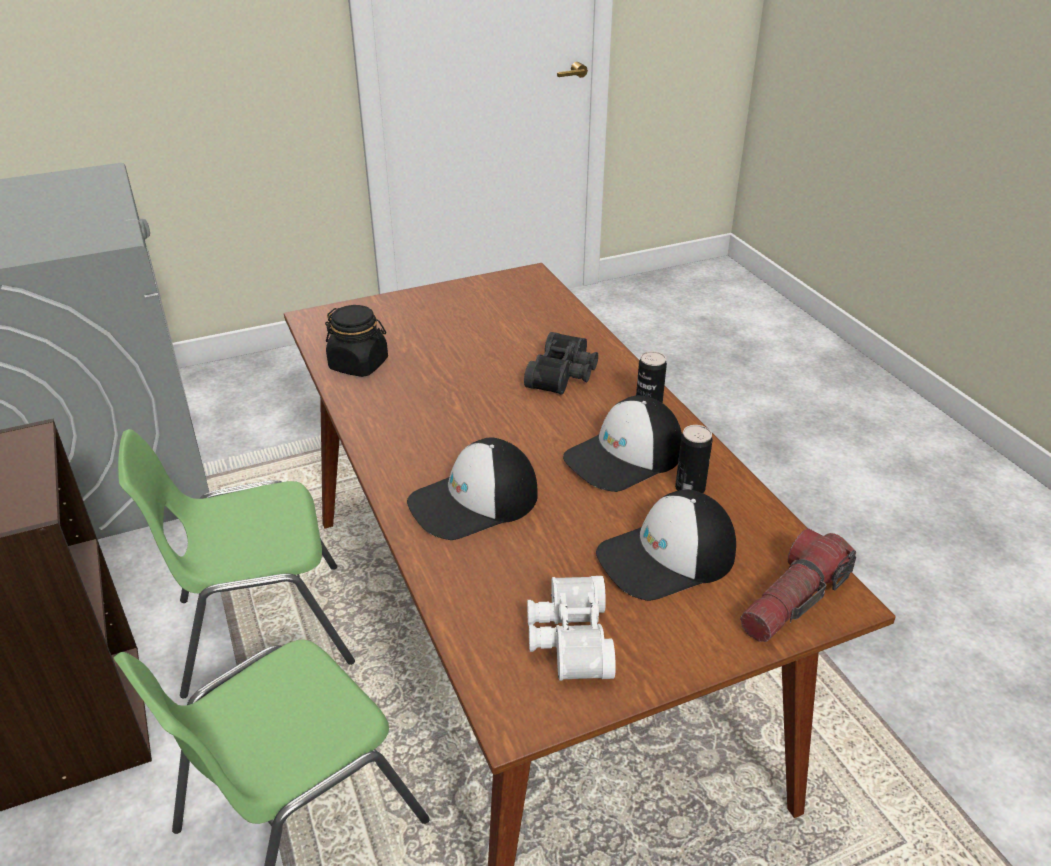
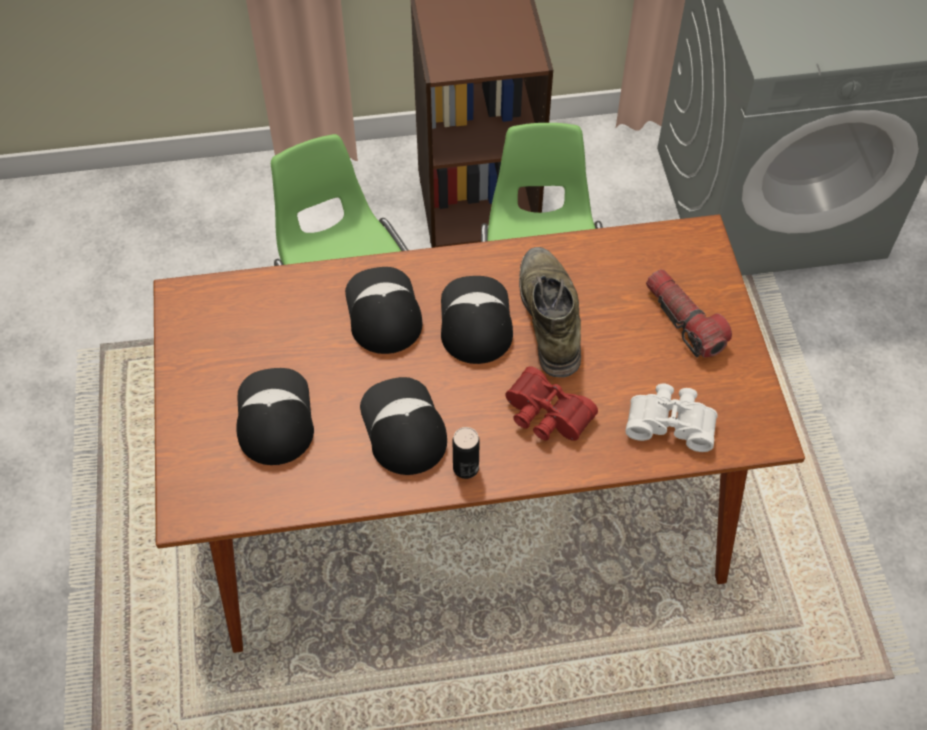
camera: 105 degrees right, 20 degrees up
black jar [325,305,388,377] -> none
black binoculars [524,332,598,395] -> red binoculars [505,366,598,441]
white binoculars [527,576,616,681] -> white binoculars moved to [625,384,718,452]
can [675,425,713,493] -> none
flashlight [740,529,856,642] -> flashlight moved to [646,269,732,358]
none -> cap [441,276,513,364]
none -> green boot [519,247,581,377]

